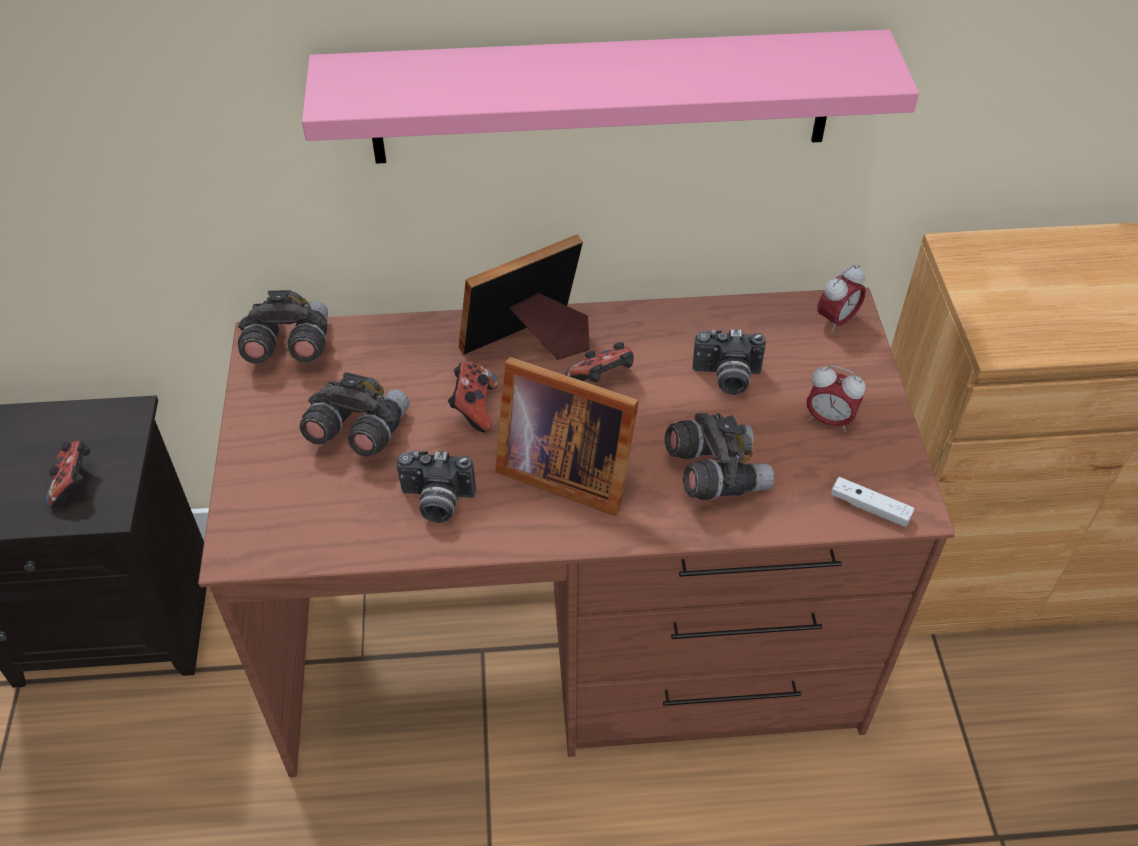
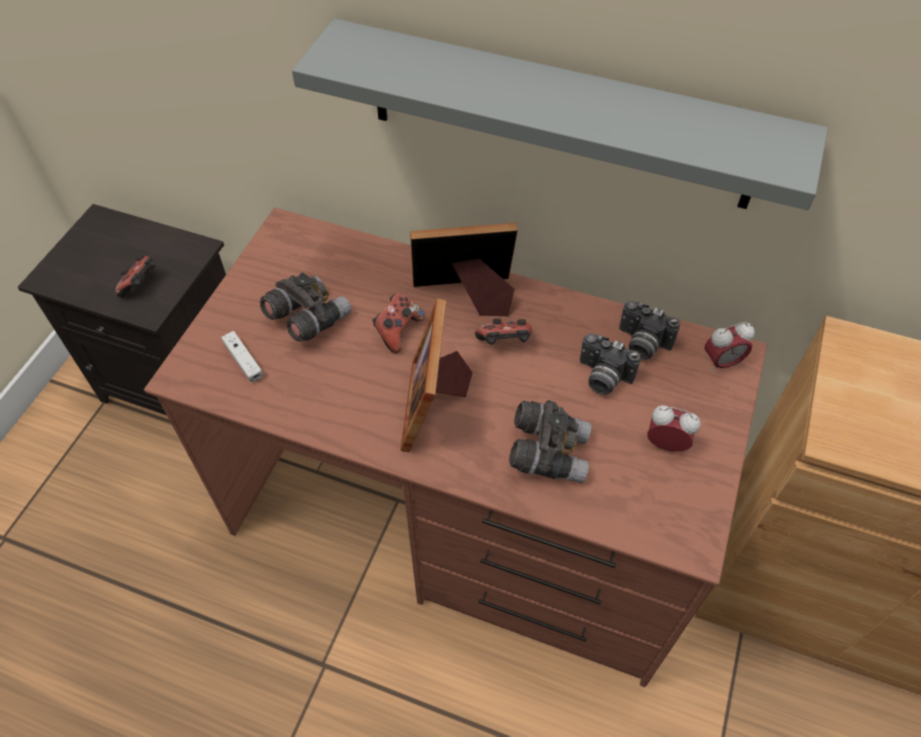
camera: 25 degrees right, 5 degrees up
grey binoculars [238,290,328,364] -> none
pink shelf [302,29,919,164] -> grey shelf [292,19,828,210]
camera [396,451,476,523] -> camera moved to [619,301,680,360]
picture frame [495,357,639,516] -> picture frame turned 45 degrees clockwise [400,298,473,452]
alarm clock [807,366,866,432] -> alarm clock turned 150 degrees clockwise [647,405,700,452]
white game controller [831,477,914,527] -> white game controller moved to [221,331,263,382]

